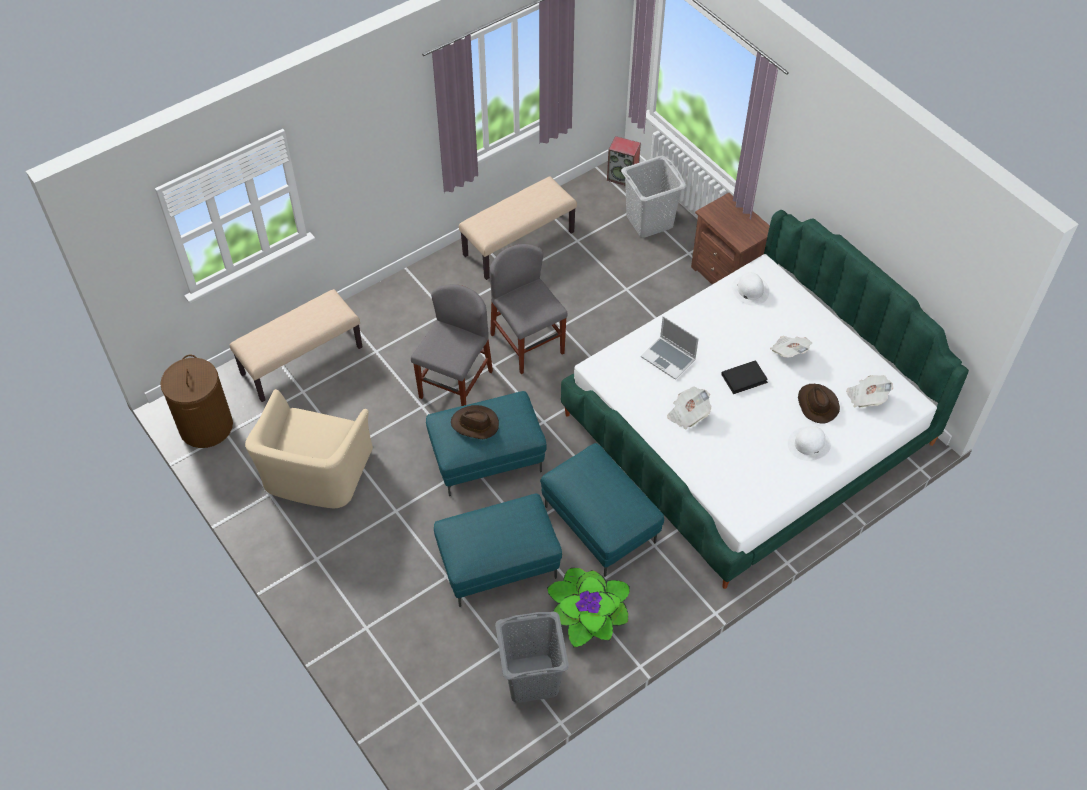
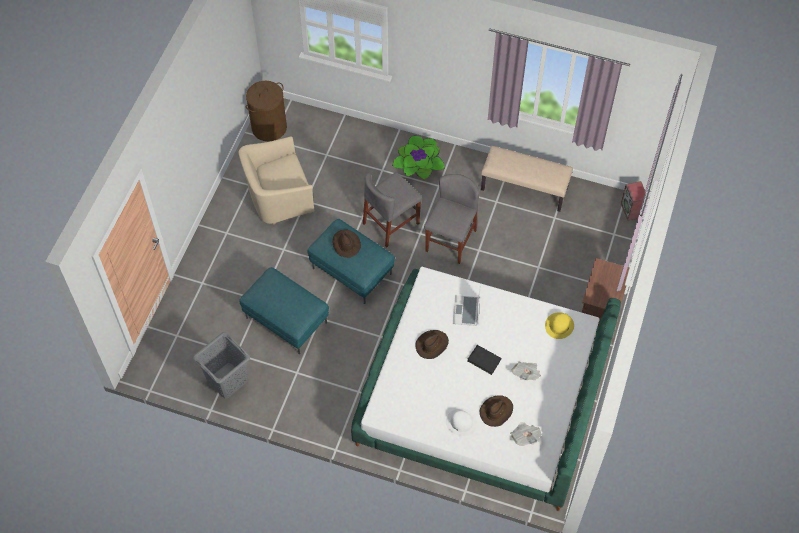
camera: 55 degrees right, 5 degrees up
beige bench [230,289,362,402] -> none
grey chair [411,284,493,406] -> grey chair turned 150 degrees clockwise [363,172,422,248]
turquoise ottoman [540,443,664,577] -> none
potted plant [547,568,630,648] -> potted plant moved to [392,135,445,180]
grey laundry basket [621,156,687,238] -> none
newspaper [667,387,711,430] -> brown hat [415,330,449,359]
white hat [731,272,769,306] -> yellow hat [545,312,574,339]

